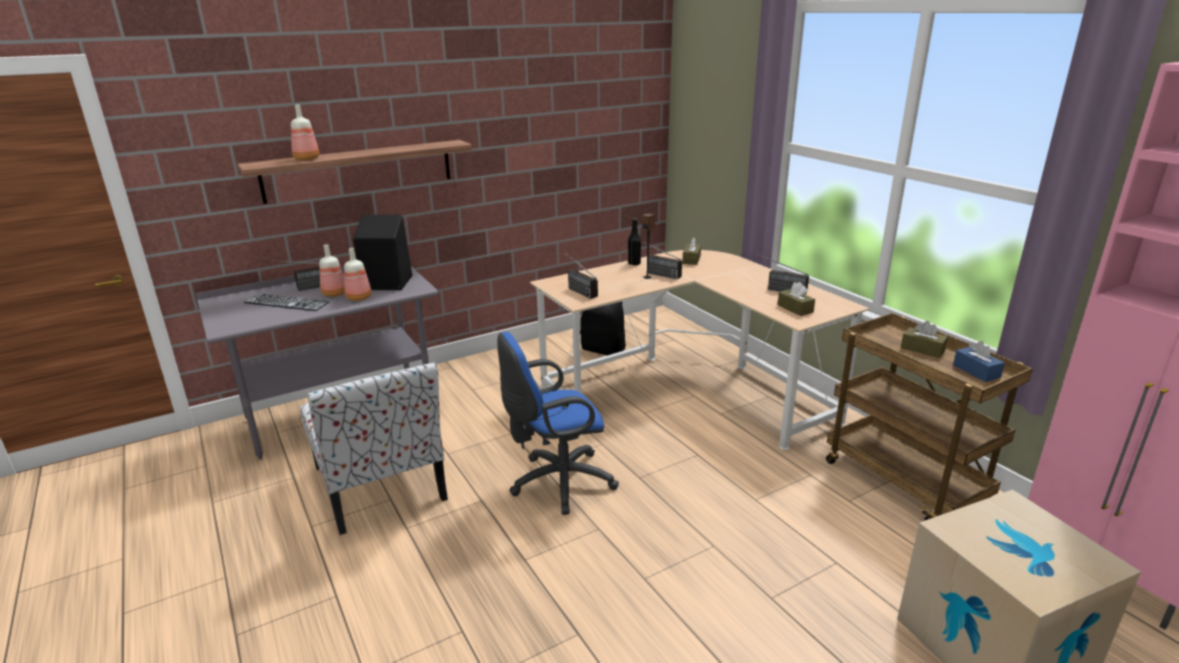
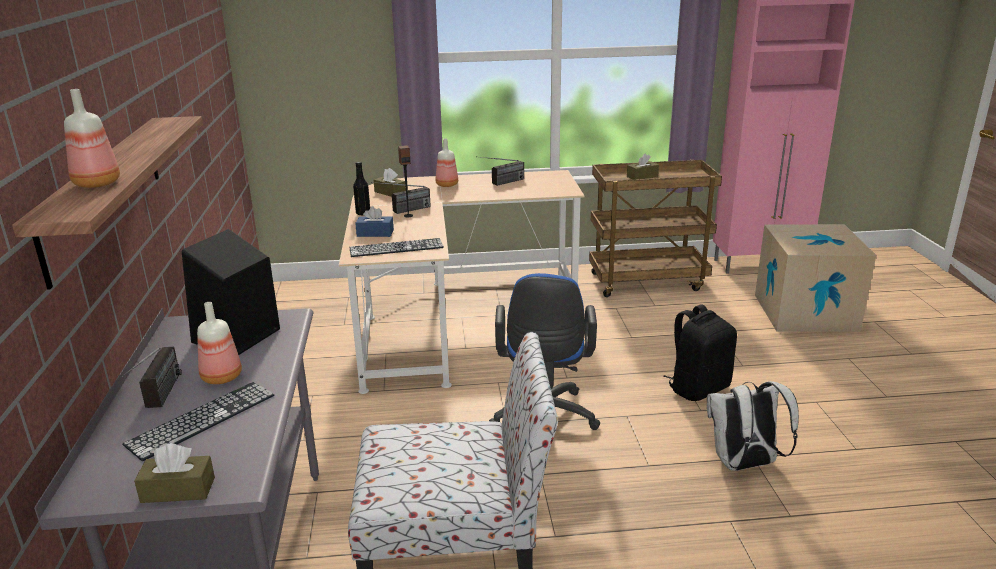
camera: 65 degrees left, 0 degrees up
bottle [344,248,372,301] -> bottle moved to [435,139,458,187]
radio [562,250,598,299] -> keyboard [349,238,444,257]
black backpack [580,301,626,355] -> black backpack moved to [663,304,737,401]
brown tissue box [778,282,815,316] -> brown tissue box moved to [134,443,215,503]
blue tissue box [953,341,1005,382] -> blue tissue box moved to [355,206,394,237]
none -> white backpack [707,381,799,471]

